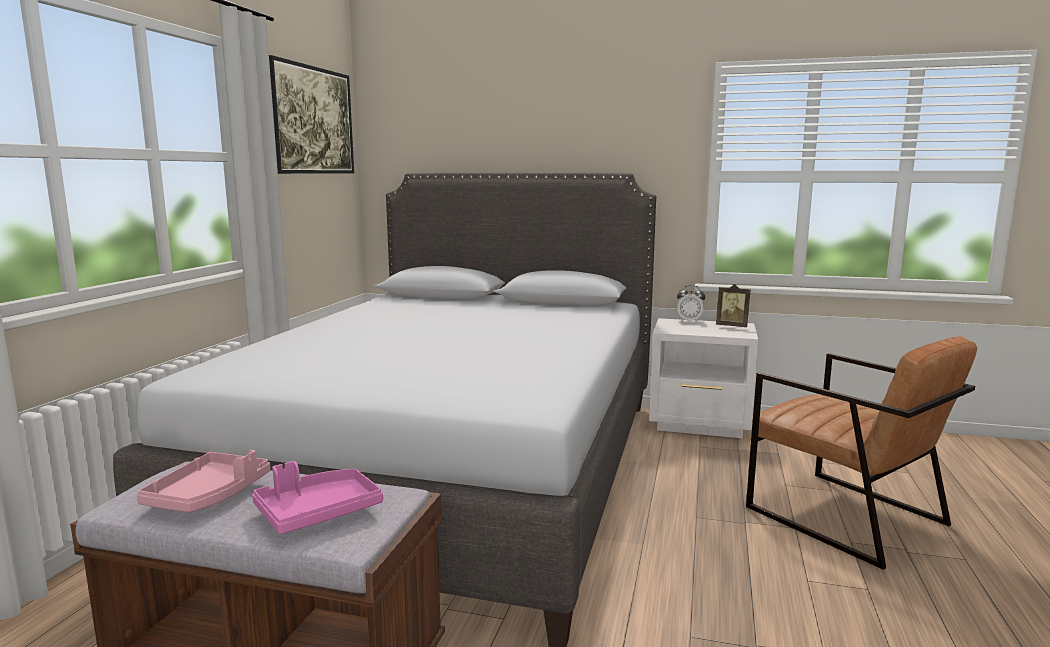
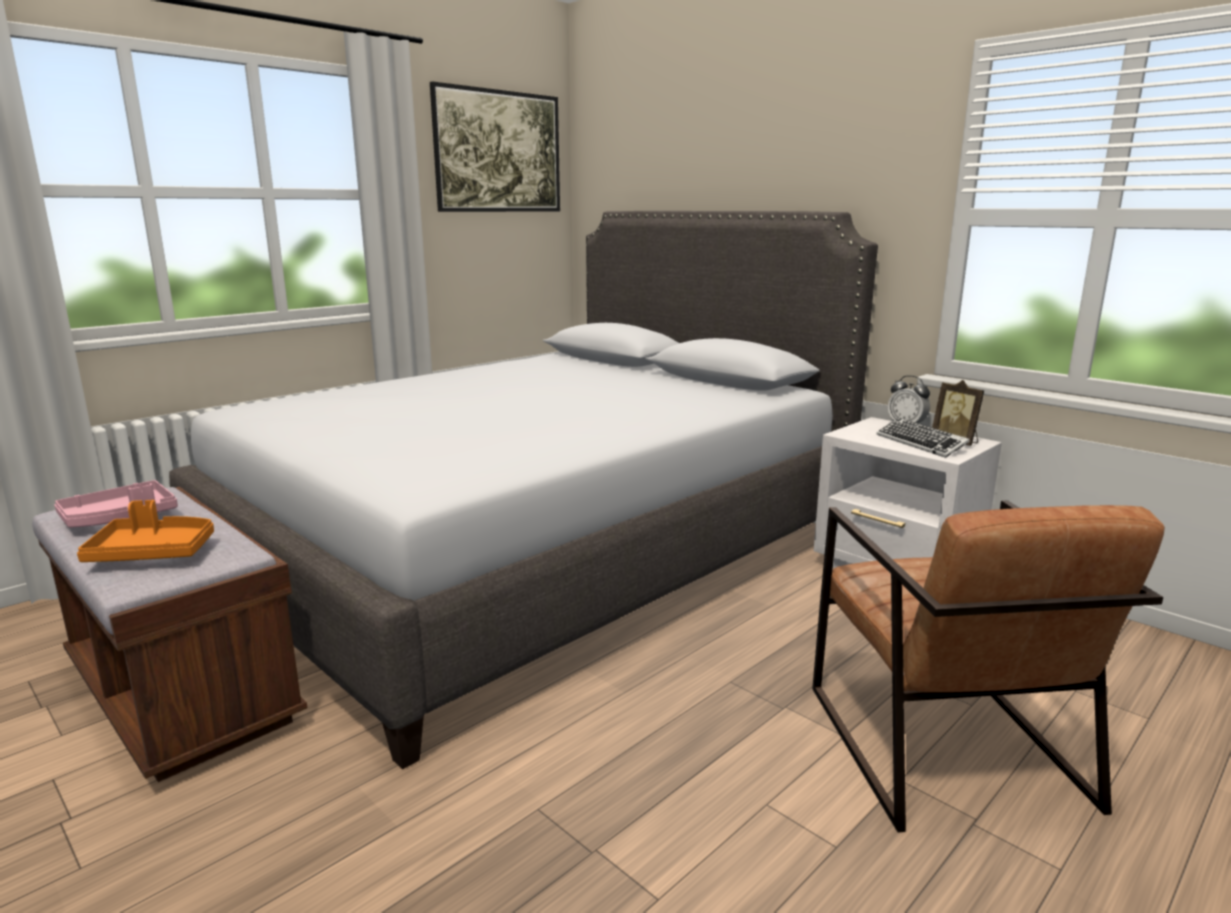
camera: 30 degrees right, 5 degrees up
pink tray [252,461,383,534] -> orange tray [77,500,214,562]
none -> keyboard [877,418,970,458]

